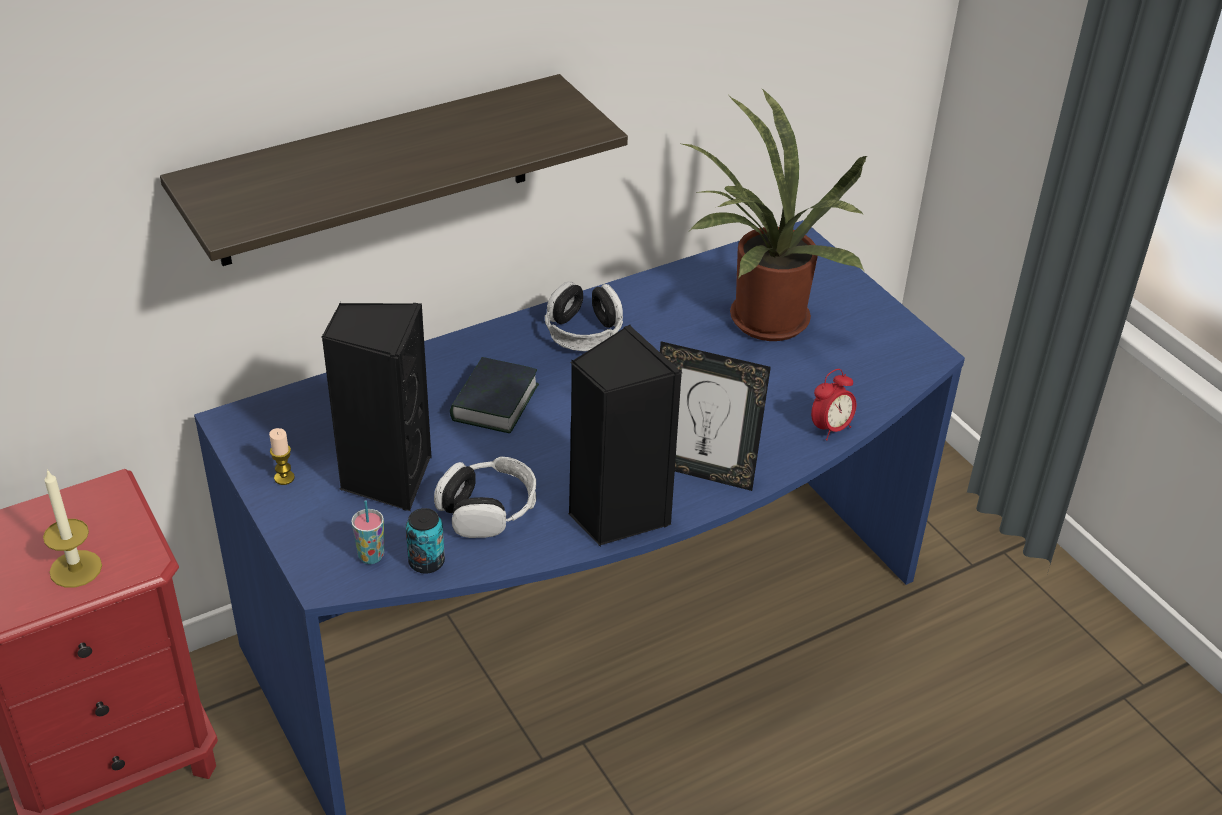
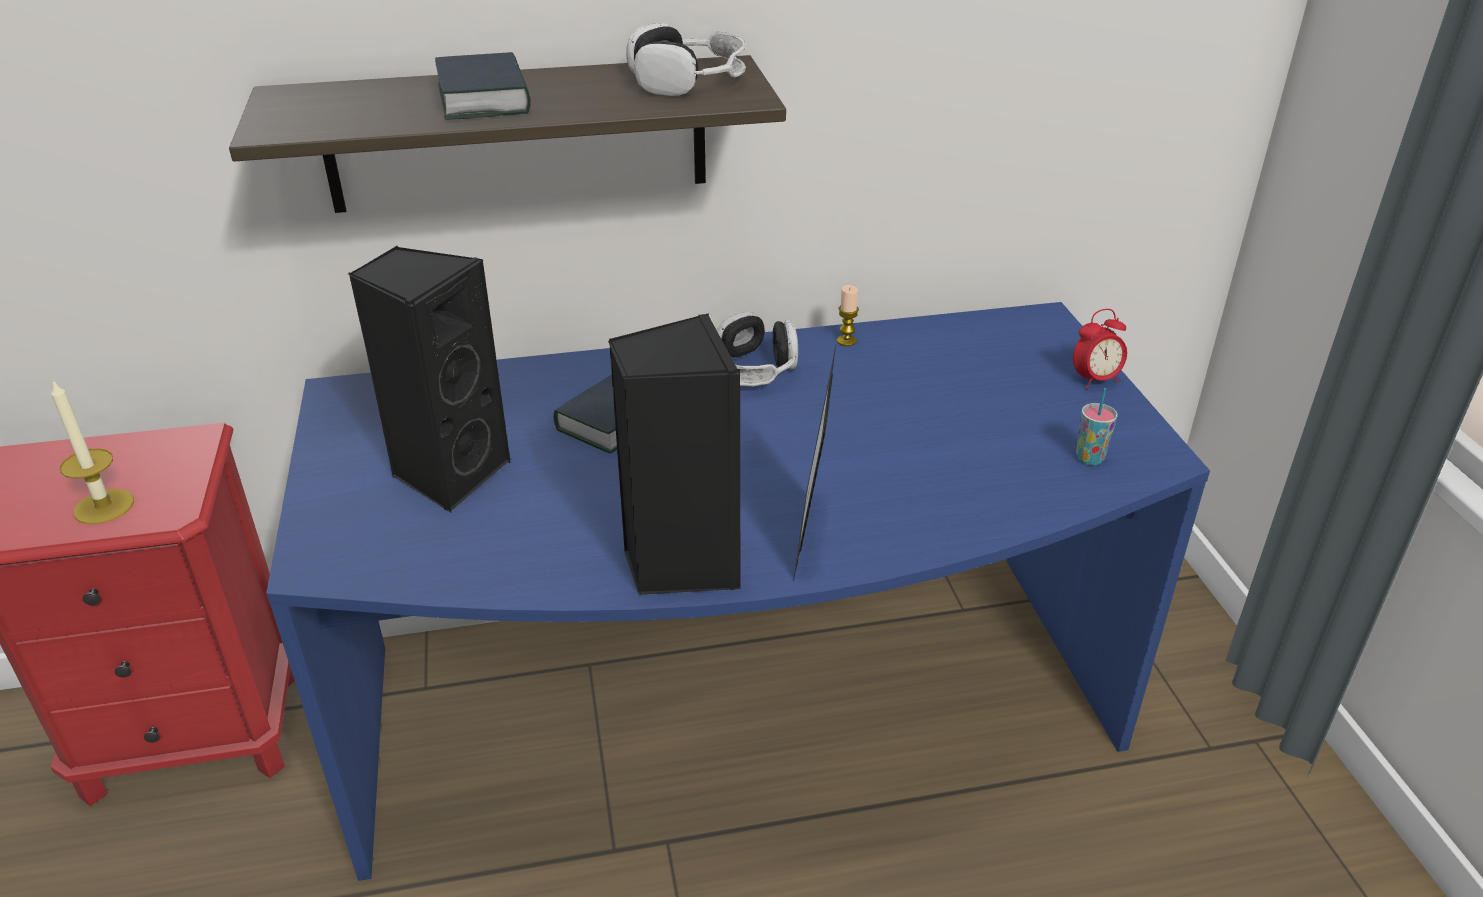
camera: 20 degrees right, 5 degrees down
candle [269,428,295,485] -> candle moved to [837,285,859,346]
cup [351,500,384,564] -> cup moved to [1076,388,1118,466]
can [405,508,445,574] -> none
headphones [434,456,536,538] -> headphones moved to [626,23,746,96]
picture frame [660,341,771,491] -> picture frame turned 60 degrees clockwise [793,346,836,581]
potted plant [679,88,867,341] -> none
alarm clock [811,369,856,440] -> alarm clock moved to [1073,309,1127,389]
none -> book [435,52,531,120]

